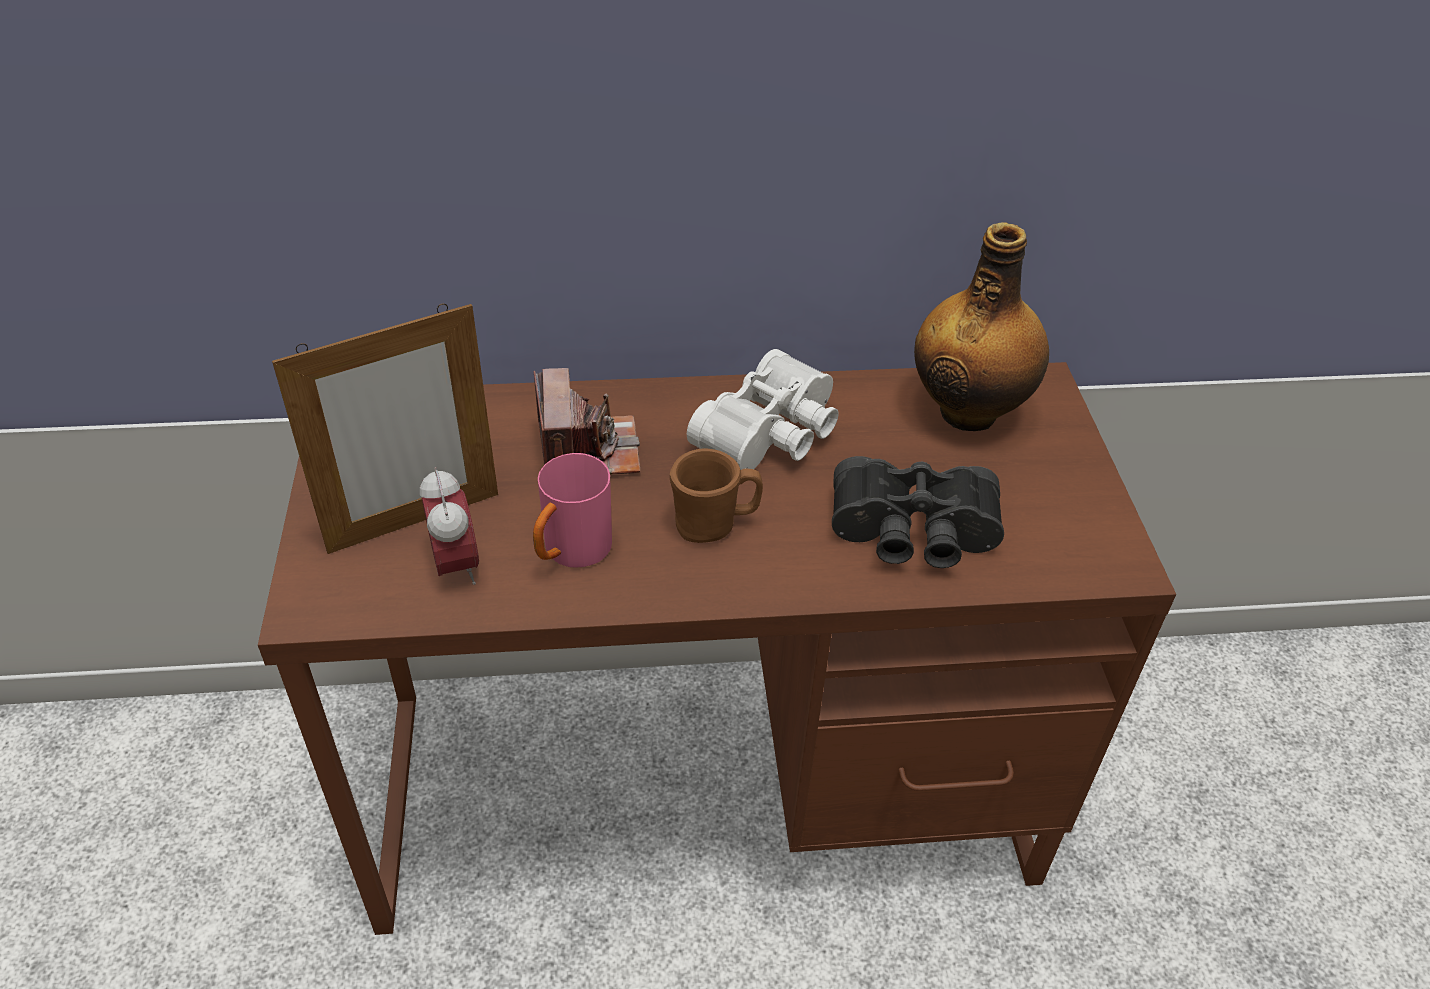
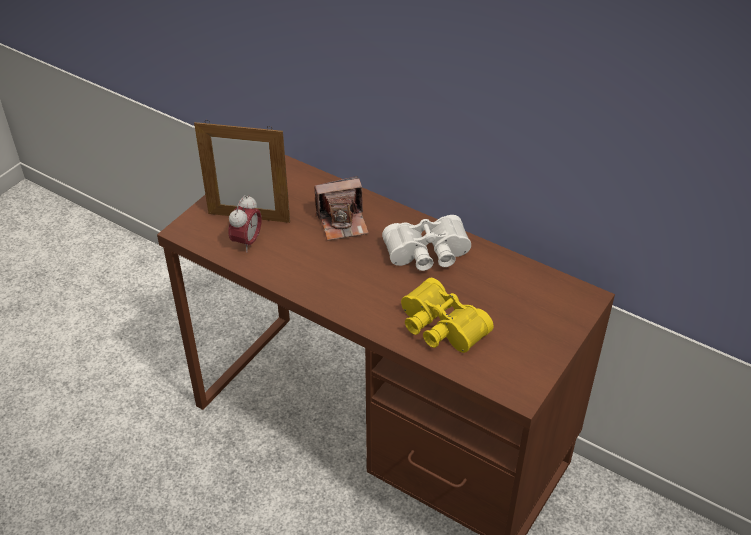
camera: 40 degrees right, 0 degrees up
pink mug [533,453,612,567] -> none
camera [534,368,640,474] -> camera turned 45 degrees clockwise [314,176,369,241]
brown mug [670,448,763,543] -> none
black binoculars [832,456,1004,568] -> yellow binoculars [401,278,494,353]
bottle [914,222,1049,431] -> none

